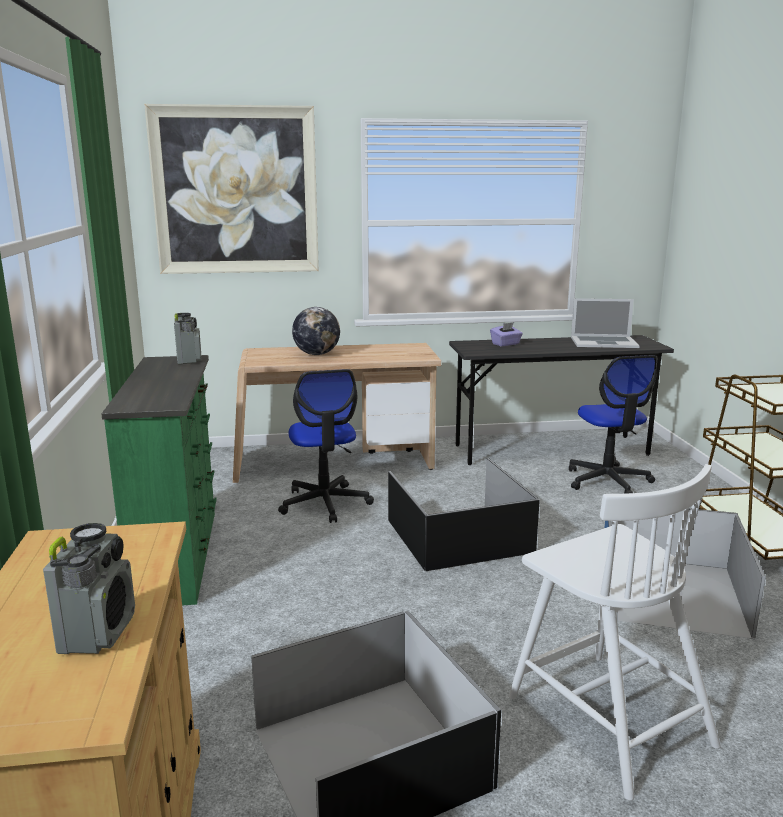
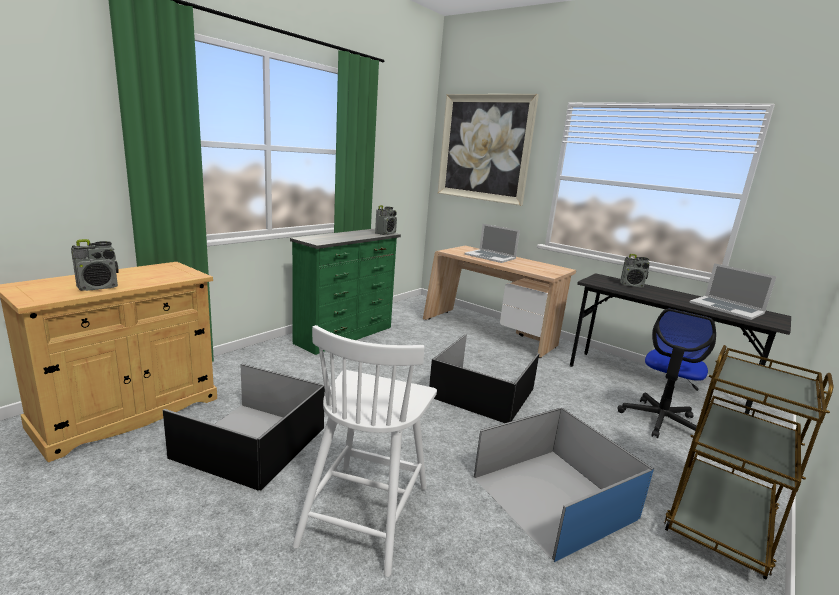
camera: 45 degrees right, 0 degrees up
office chair [278,369,374,523] -> none
globe [292,307,340,355] -> laptop [464,224,520,263]
purple tissue box [490,322,523,346] -> radio [620,254,650,288]

